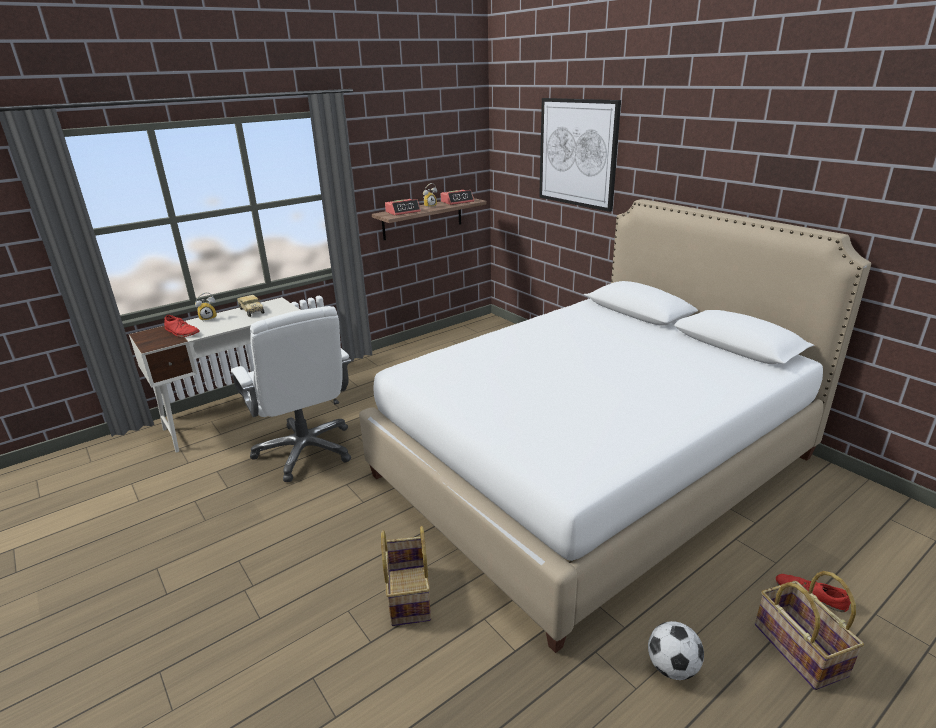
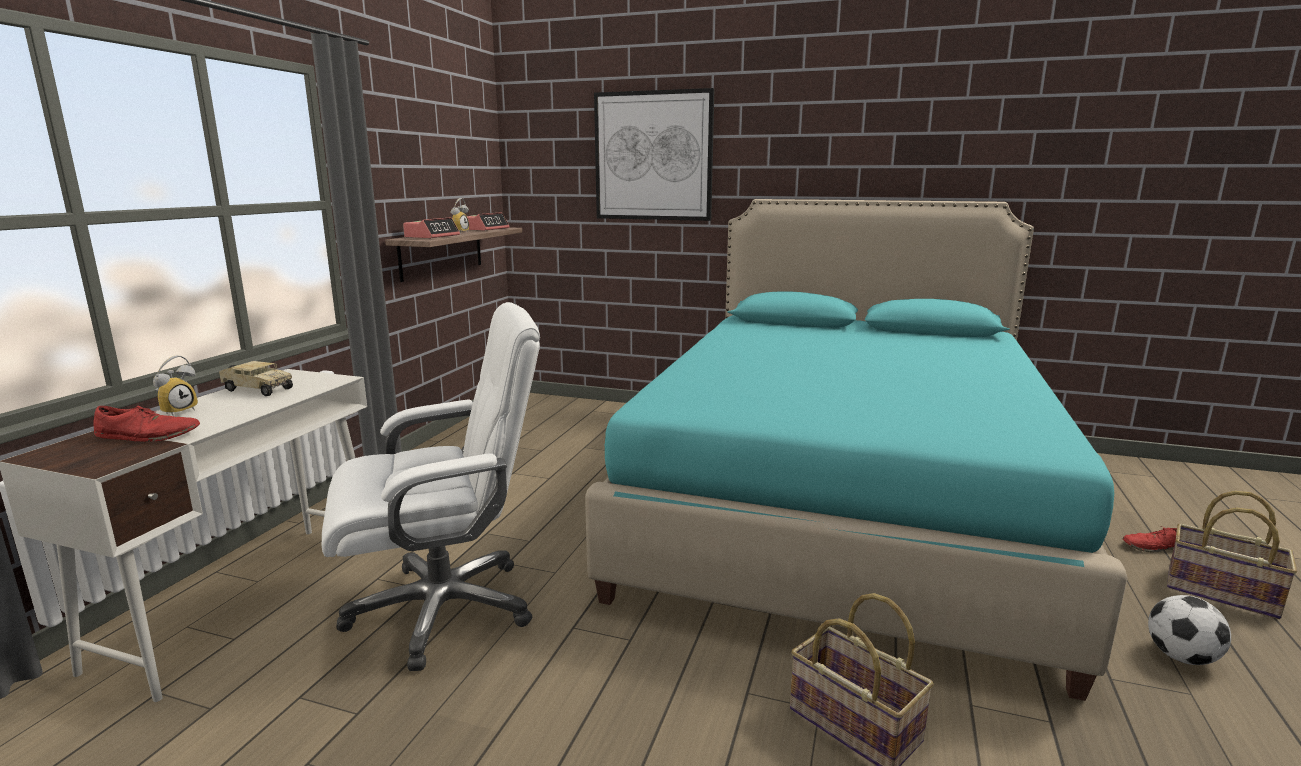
camera: 35 degrees left, 10 degrees down
white office chair [231,306,351,482] -> white office chair turned 45 degrees counterclockwise [322,302,540,671]
white bed [359,199,871,653] -> turquoise bed [585,199,1128,701]

